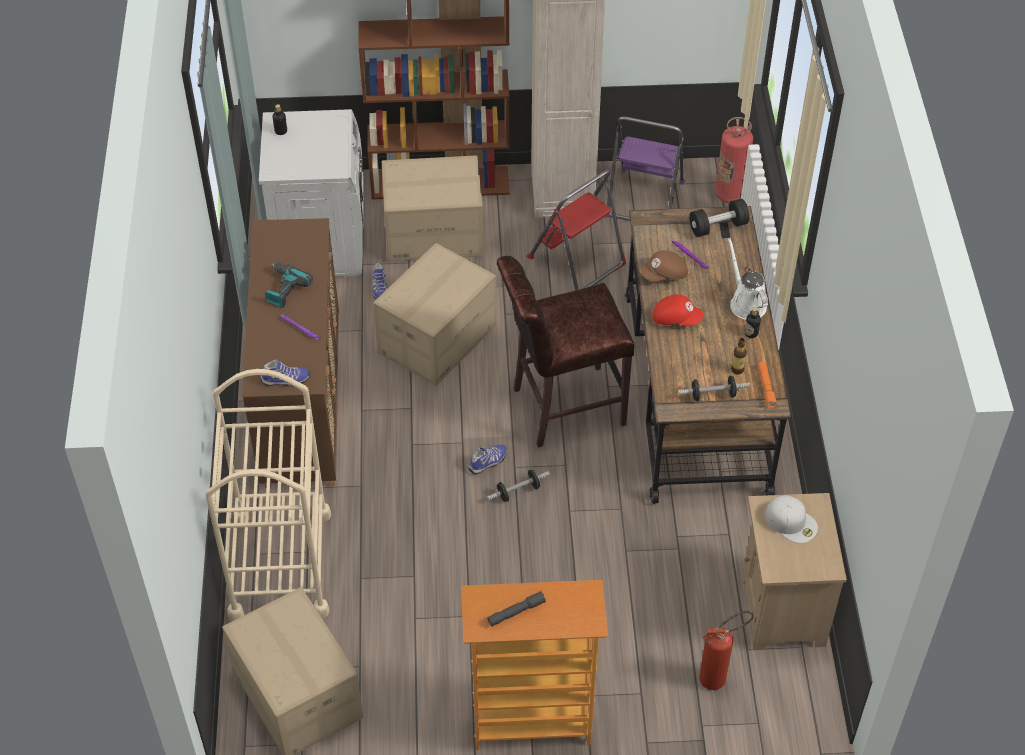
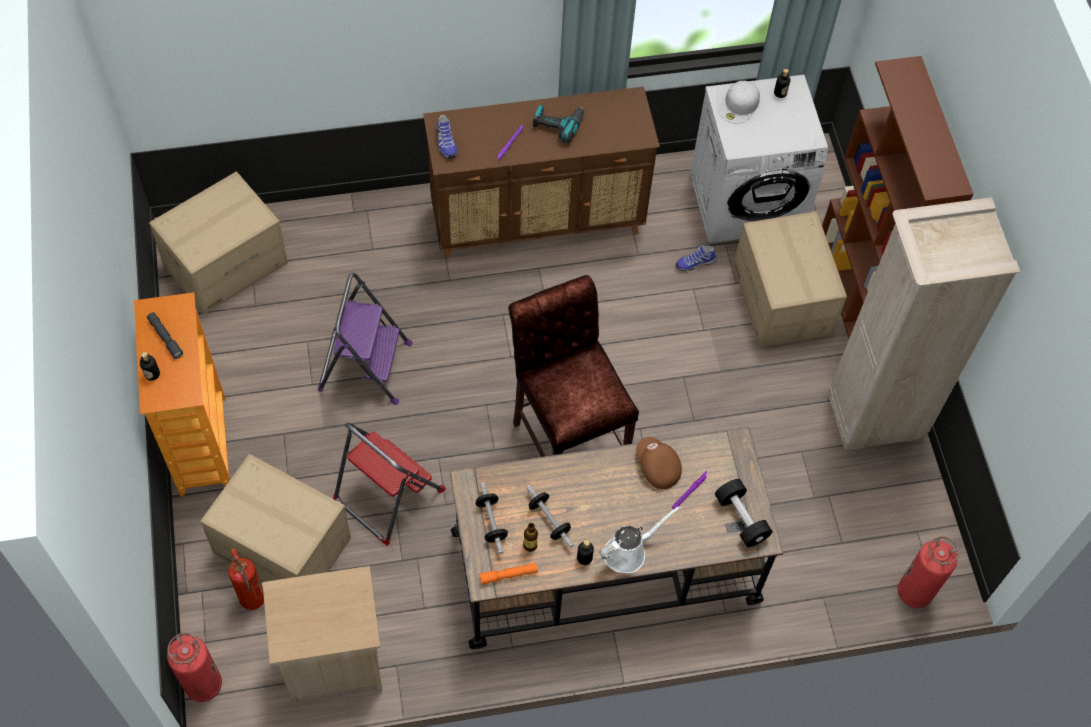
camera: 80 degrees right, 10 degrees up
beige cart [205,369,331,621] -> none
cardboard box [373,243,496,386] -> cardboard box moved to [200,454,351,582]
shoe [468,445,507,474] -> none
dumbbell [487,470,550,502] -> dumbbell moved to [526,485,574,548]
red step ladder [526,169,626,291] -> red step ladder moved to [333,422,446,546]
purple step ladder [607,116,685,221] -> purple step ladder moved to [318,273,413,405]
red cap [652,295,703,326] -> none
white cap [765,495,818,543] -> white cap moved to [718,81,760,124]
none -> bottle [140,352,160,381]
none -> fire extinguisher [167,633,222,702]

